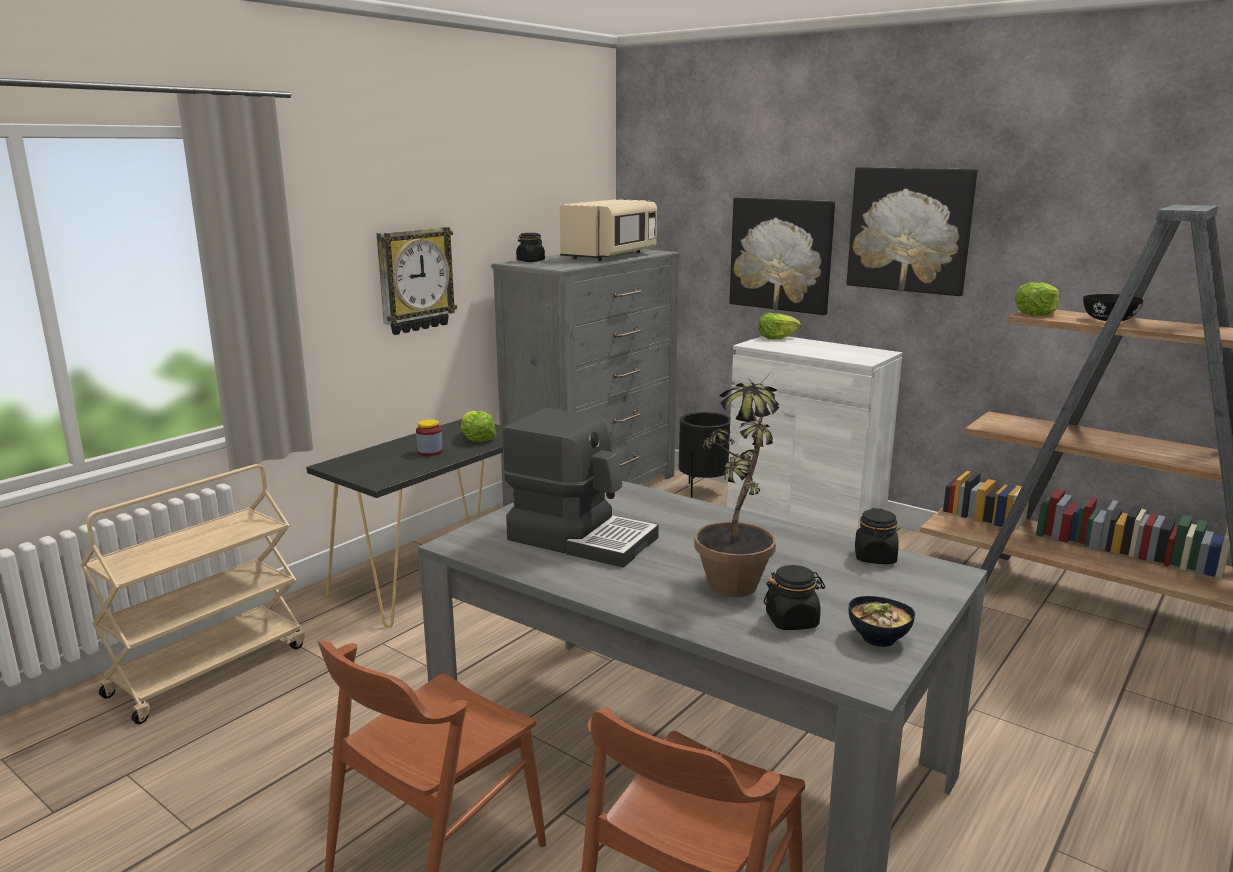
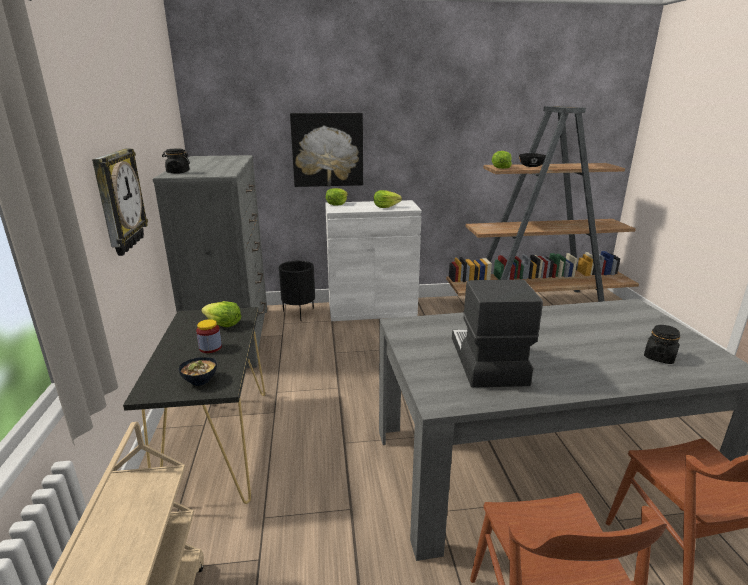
camera: 45 degrees left, 5 degrees up
coffee machine [502,408,659,568] -> coffee machine turned 75 degrees counterclockwise [452,280,543,388]
beige microwave [560,199,657,261] -> none
potted plant [694,377,779,597] -> none
picture [846,167,977,296] -> none
bowl [848,596,915,647] -> bowl moved to [179,357,217,386]
black jar [855,508,899,564] -> none
none -> lettuce [374,190,402,208]

